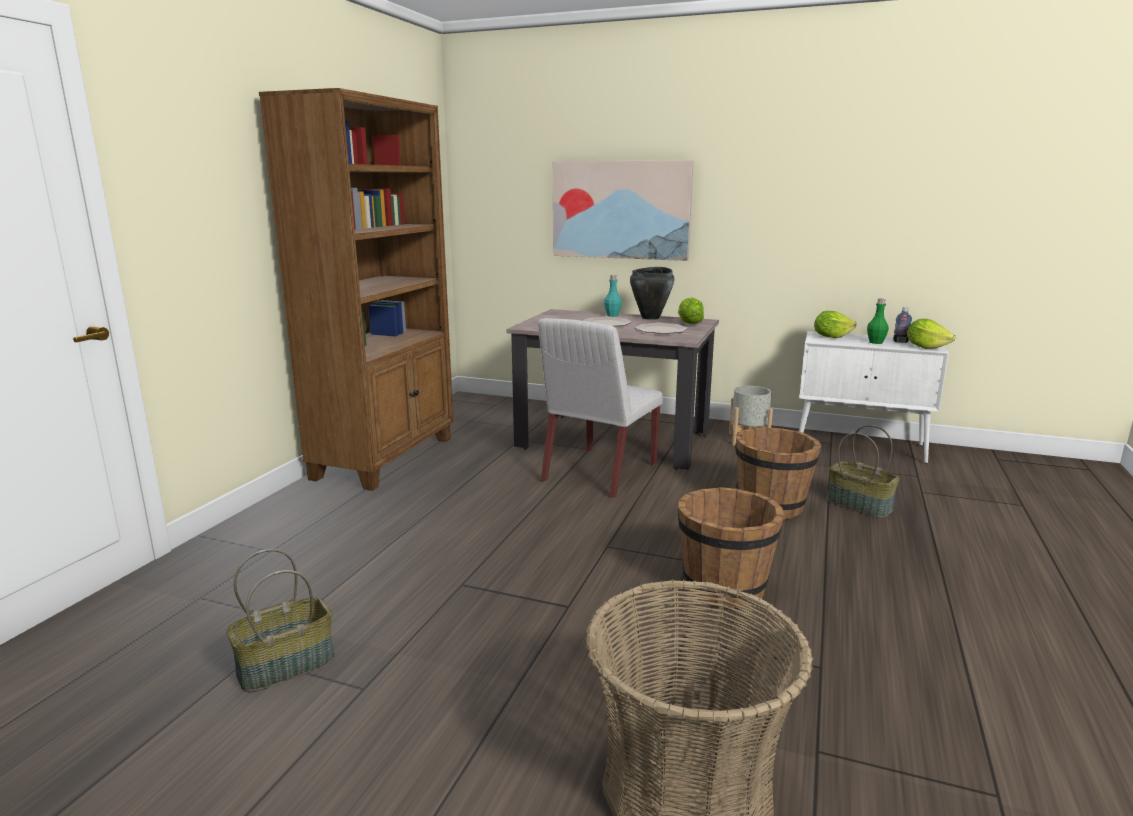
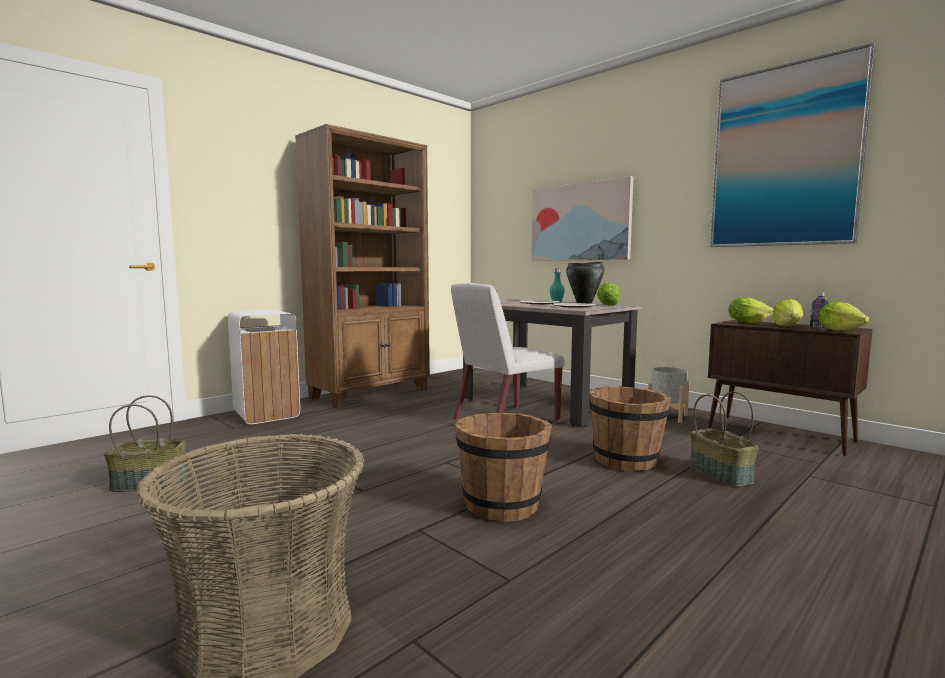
camera: 25 degrees right, 10 degrees down
white cabinet [799,331,949,463] -> brown cabinet [708,320,873,456]
green bottle [867,299,889,344] -> lettuce [773,299,803,327]
none -> white trash can [228,310,300,424]
none -> picture [710,42,876,247]

